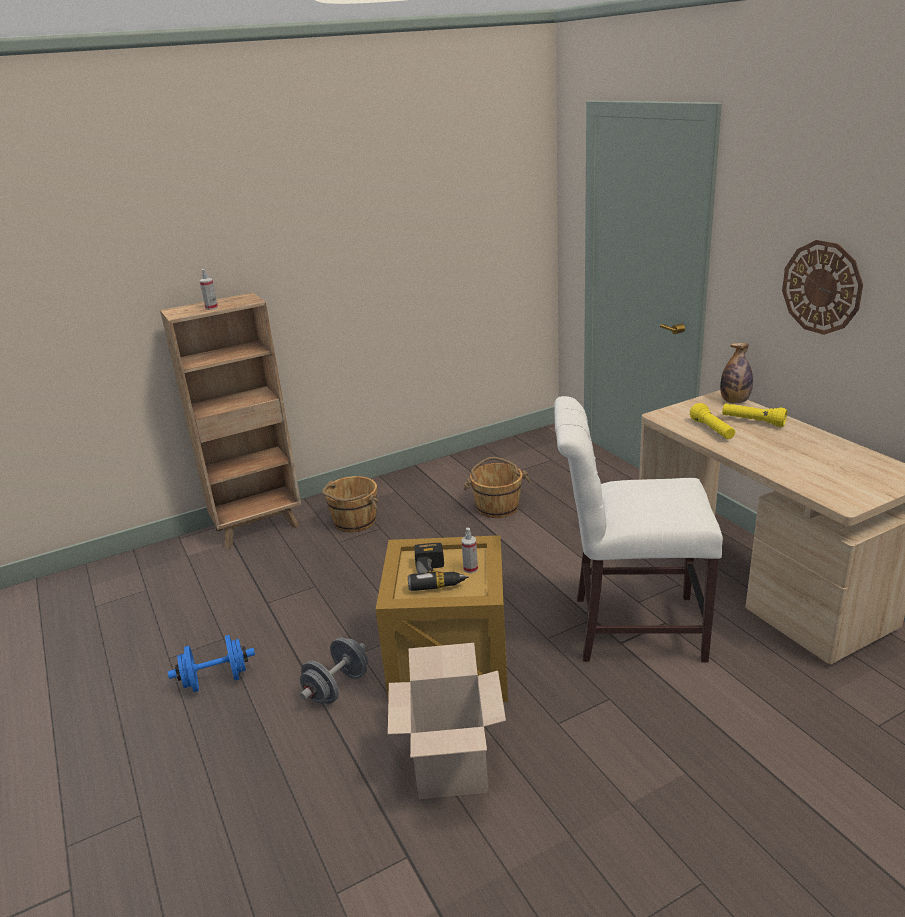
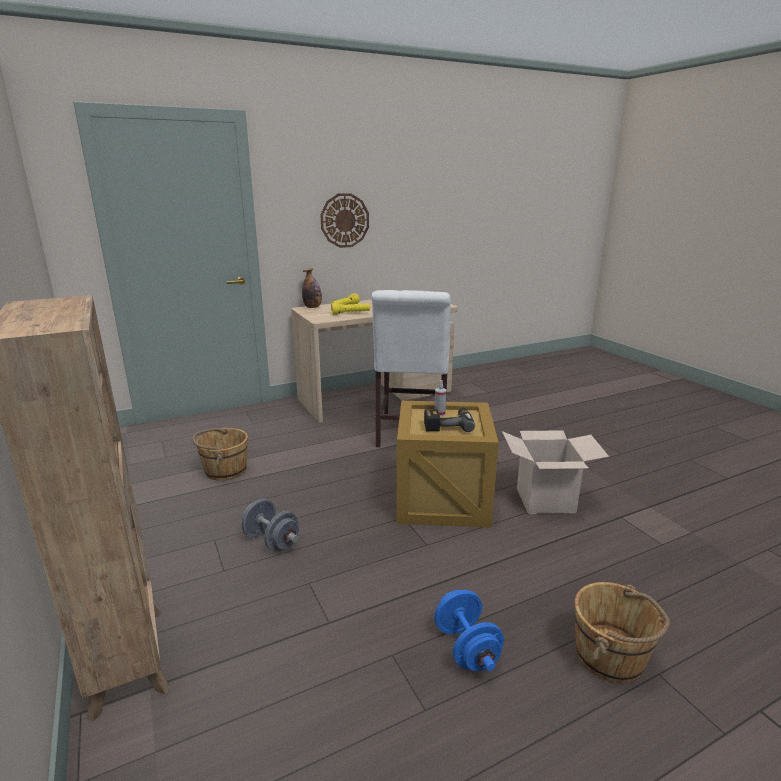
camera: 90 degrees left, 5 degrees down
spray bottle [200,269,218,310] -> none
grey dumbbell [300,638,368,704] -> grey dumbbell moved to [242,499,299,552]
brown bucket [322,476,378,532] -> brown bucket moved to [574,582,670,683]

